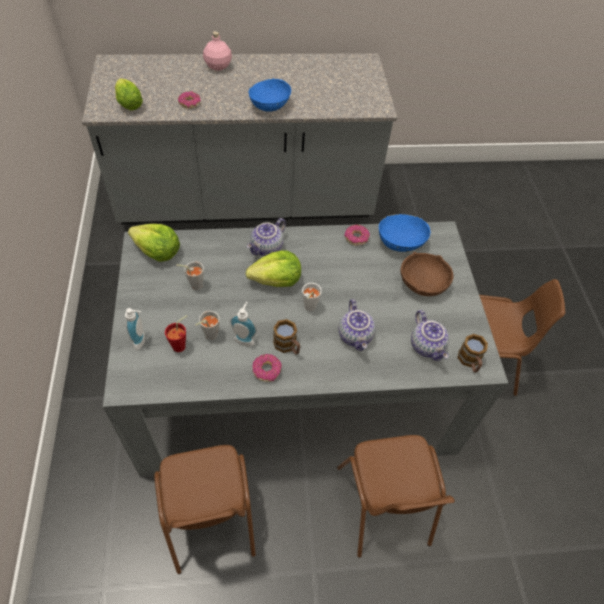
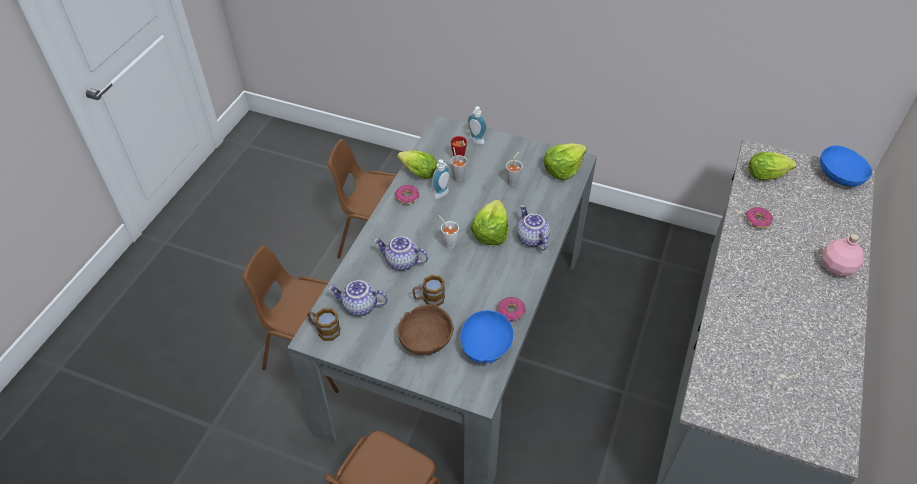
camera: 120 degrees right, 5 degrees down
blue bowl [248,79,291,112] -> blue bowl moved to [820,146,873,187]
mug [273,319,300,355] -> mug moved to [413,275,445,306]
none -> lettuce [397,151,437,179]

